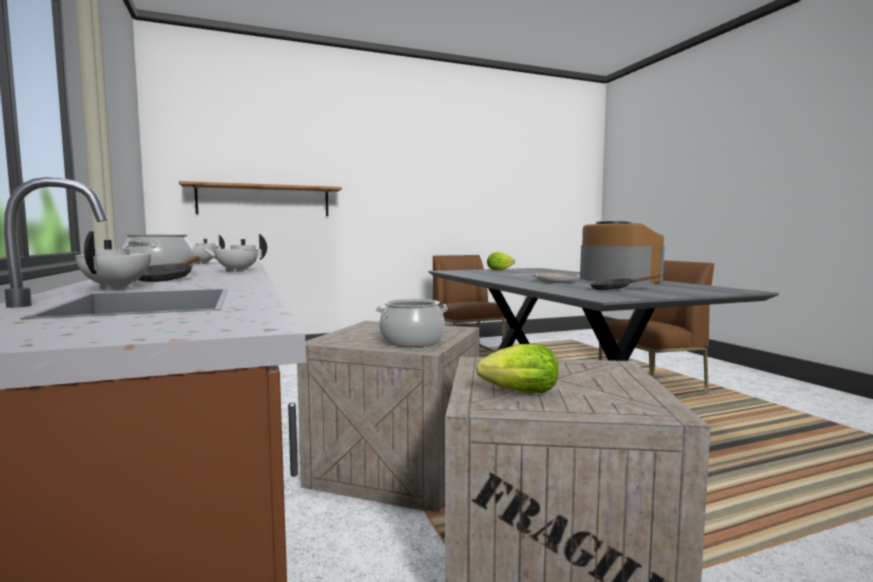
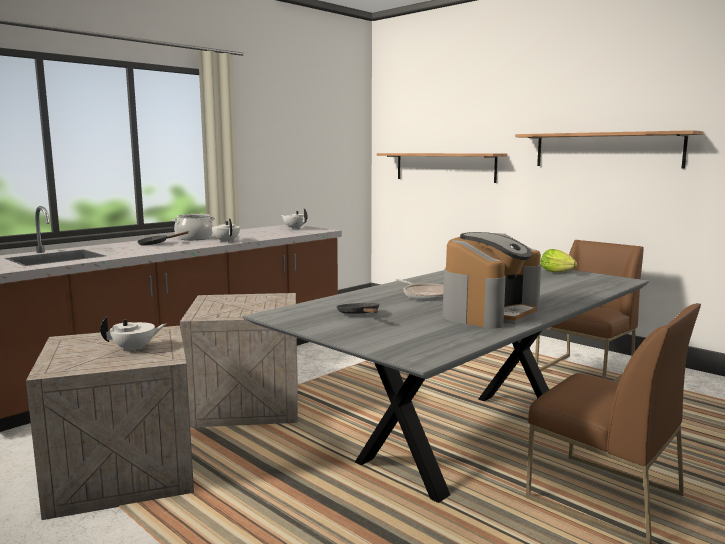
camera: 65 degrees right, 5 degrees up
white teapot [75,231,151,290] -> white teapot moved to [100,316,166,353]
cooking pot [376,299,448,347] -> none
lettuce [476,344,559,393] -> none
none -> shelf [515,130,704,169]

